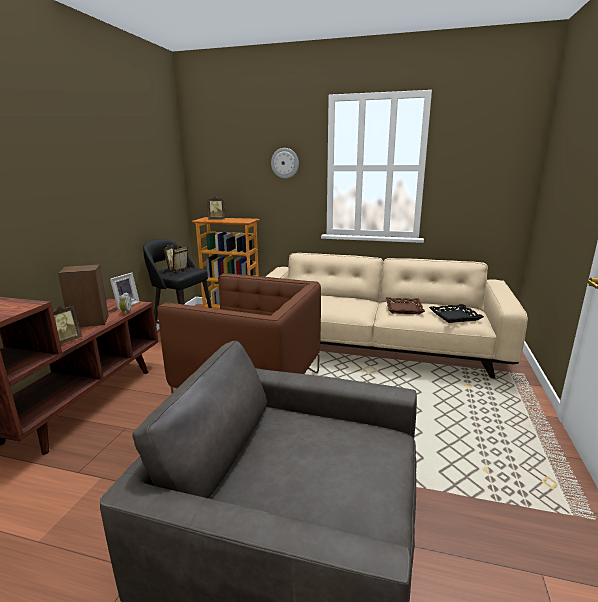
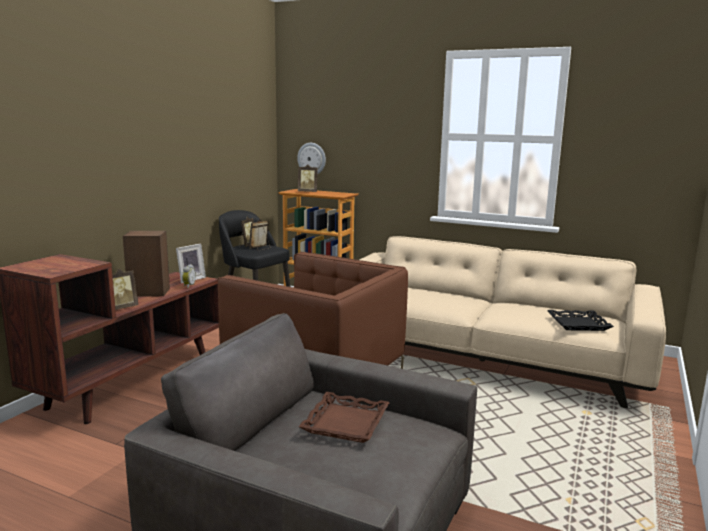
camera: 10 degrees right, 5 degrees down
wall clock [271,148,299,178] -> wall clock moved to [297,143,326,174]
brown tray [386,297,425,314] -> brown tray moved to [298,392,390,443]

